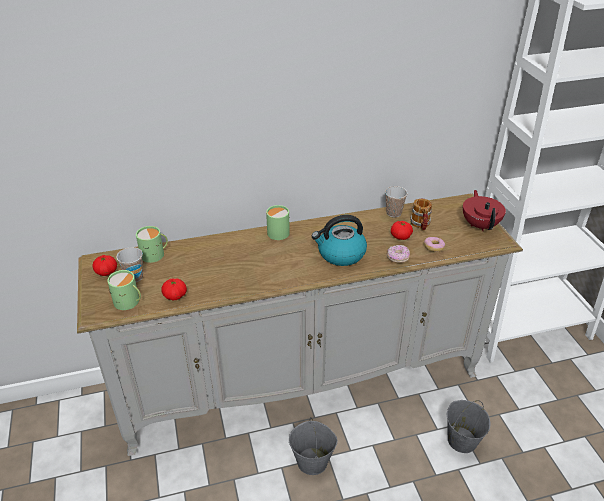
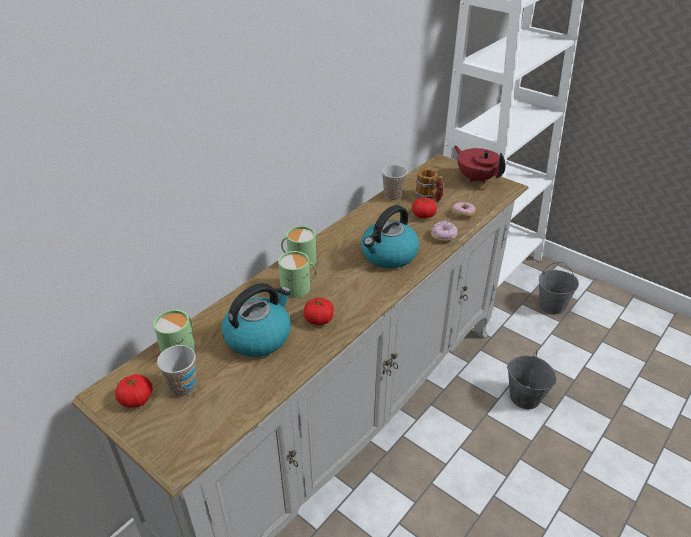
camera: 35 degrees left, 0 degrees up
green mug [107,270,141,310] -> green mug moved to [278,251,317,298]
tomato [161,279,187,301] -> tomato moved to [304,298,334,325]
grey bucket [289,417,338,475] -> grey bucket moved to [539,262,579,314]
none -> kettle [222,283,291,357]

